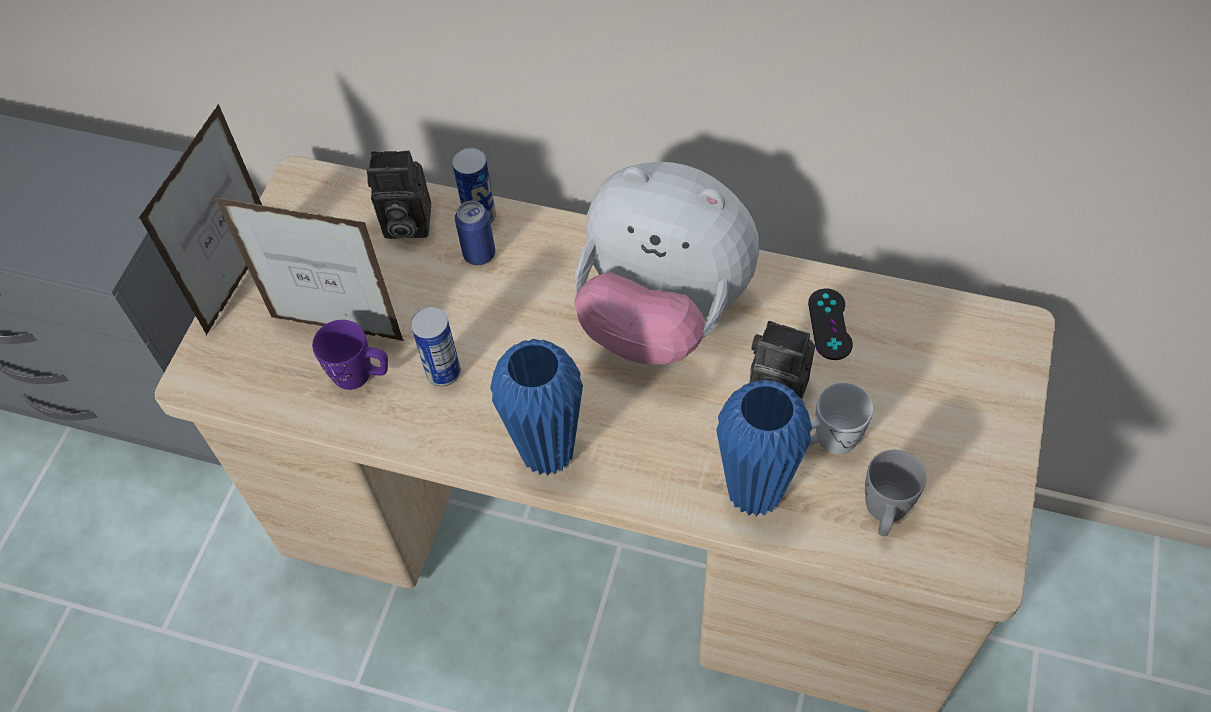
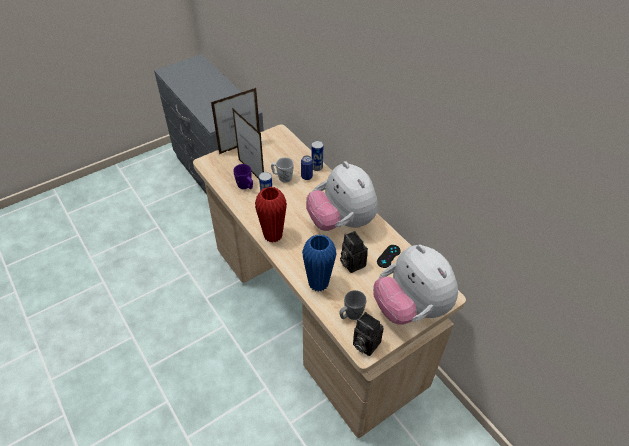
camera: 35 degrees right, 10 degrees down
camera [366,150,431,239] -> camera moved to [353,312,384,356]
blue vase [490,339,583,476] -> red vase [255,187,287,243]
white mug [809,382,873,455] -> white mug moved to [271,157,294,183]
none -> plush toy [373,244,458,325]

